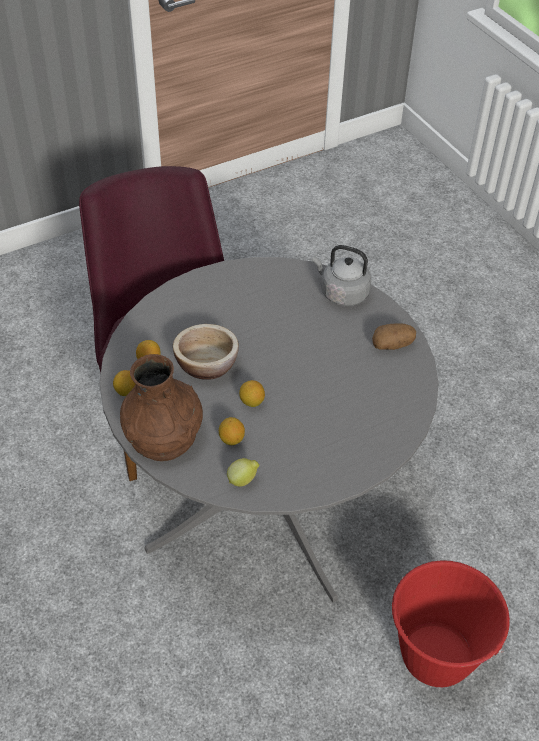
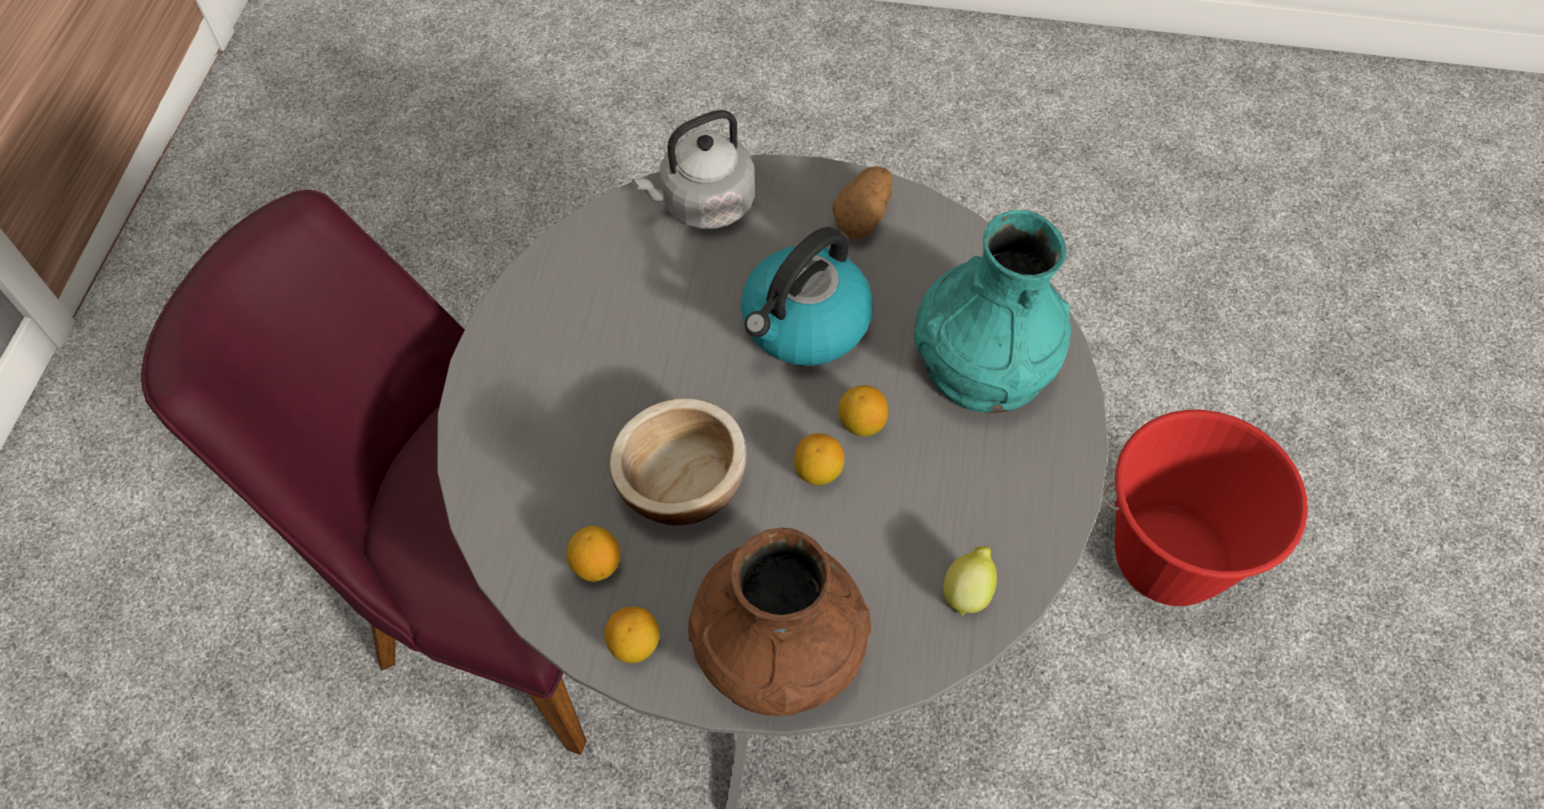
camera: 50 degrees left, 10 degrees up
lemon [219,417,245,445] -> lemon moved to [838,385,888,437]
none -> kettle [741,227,873,366]
none -> turquoise vase [914,210,1071,413]

